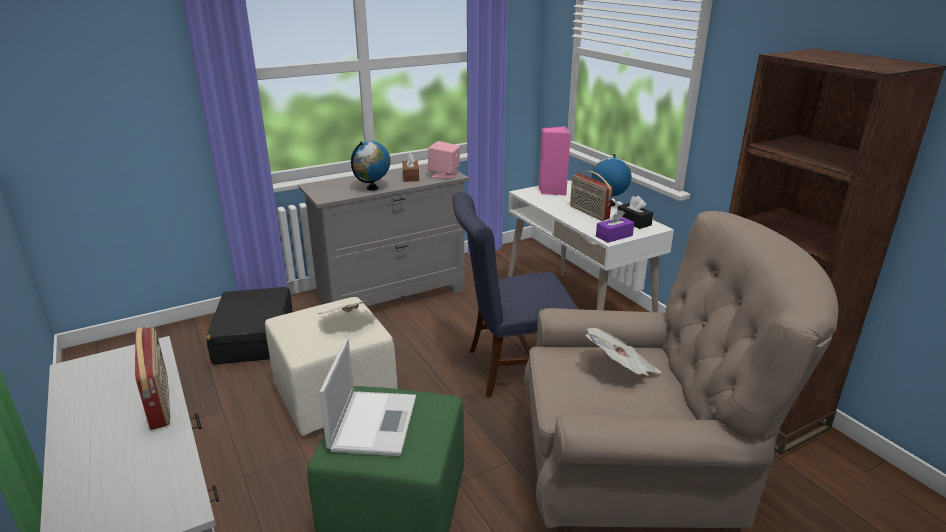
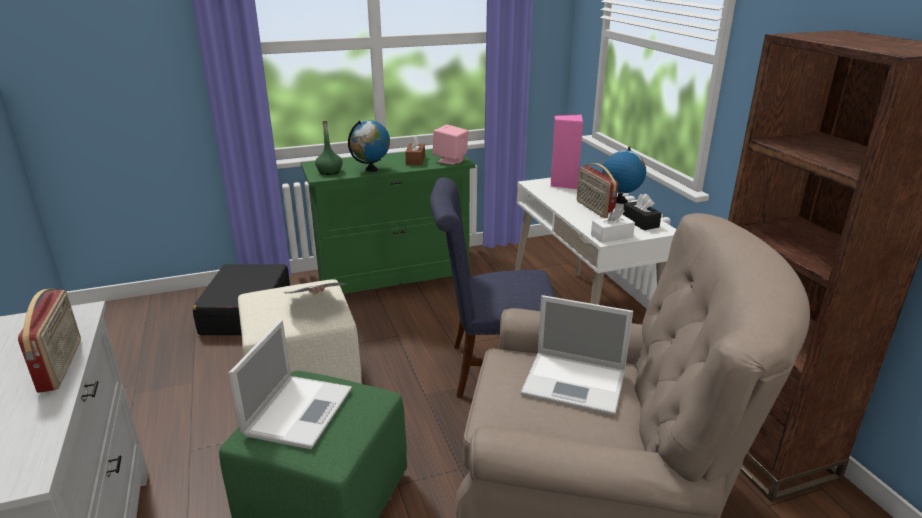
camera: 10 degrees right, 0 degrees up
grey dresser [298,164,469,306] -> green dresser [301,149,475,294]
newspaper [585,328,661,376] -> laptop [521,295,633,416]
purple tissue box [596,210,634,243] -> white tissue box [591,207,635,243]
none -> green bottle [315,121,343,175]

